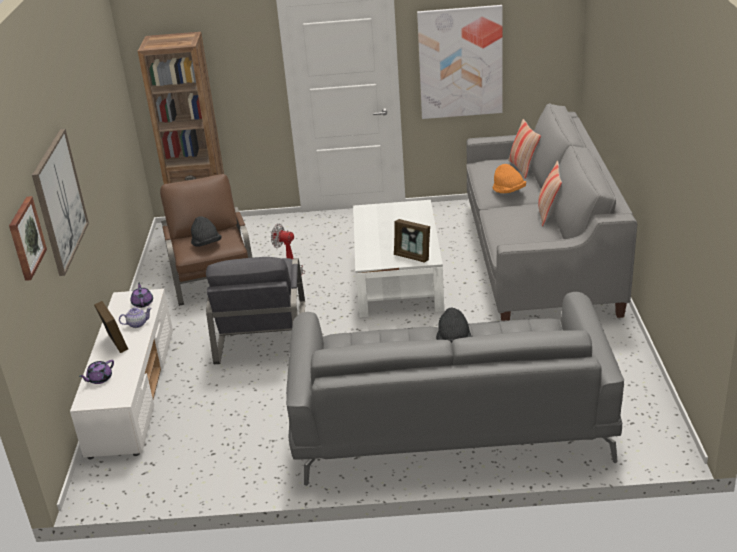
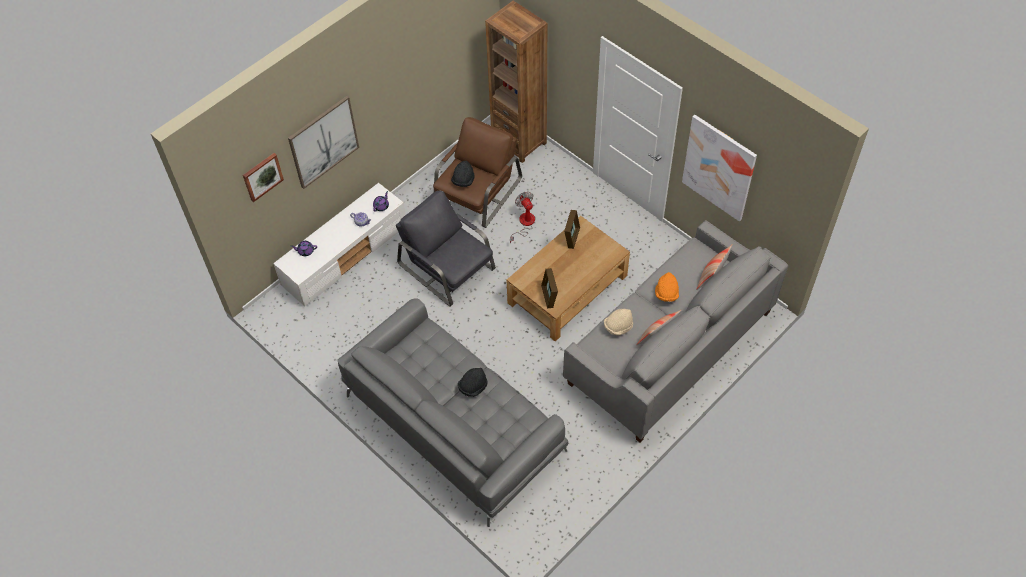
camera: 45 degrees right, 25 degrees up
picture frame [94,301,128,353] -> picture frame moved to [564,210,580,249]
grey armchair [206,257,305,364] -> grey armchair turned 90 degrees clockwise [396,191,496,307]
white coffee table [353,200,444,318] -> brown coffee table [507,216,630,341]
none -> beige hat [604,309,633,336]

